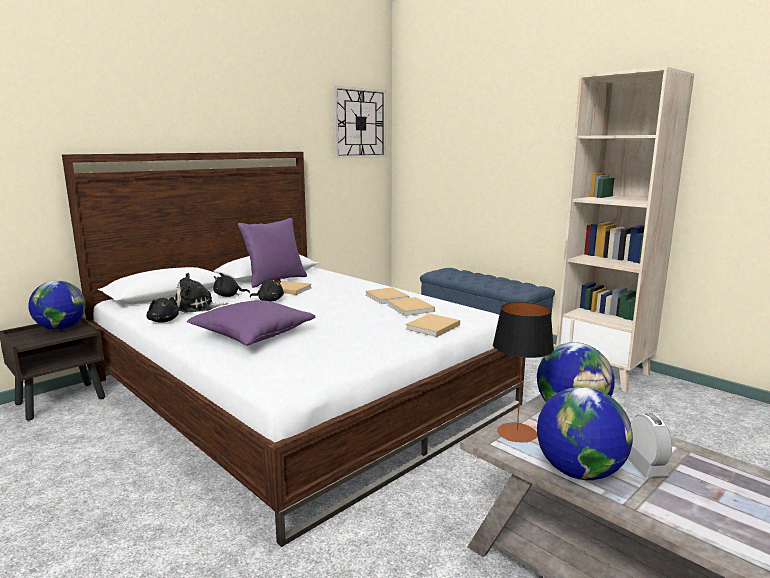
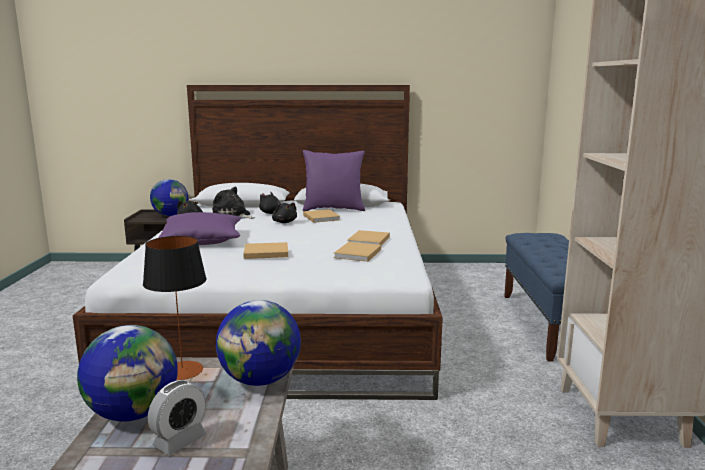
camera: 45 degrees right, 0 degrees up
wall clock [333,86,386,158] -> none
beige book [405,314,460,337] -> beige book moved to [243,242,288,259]

